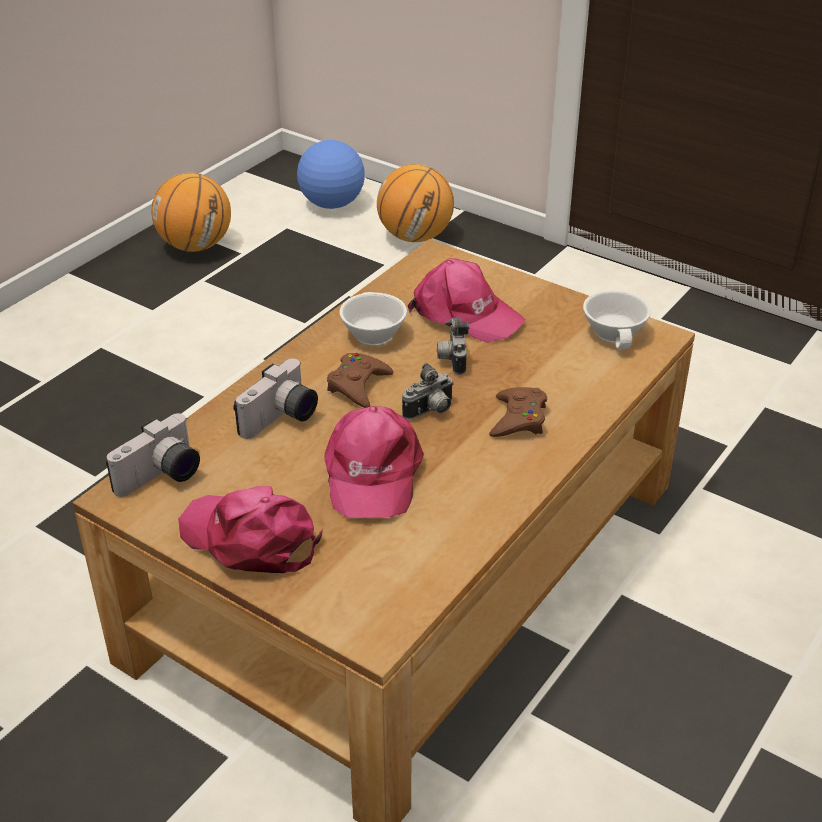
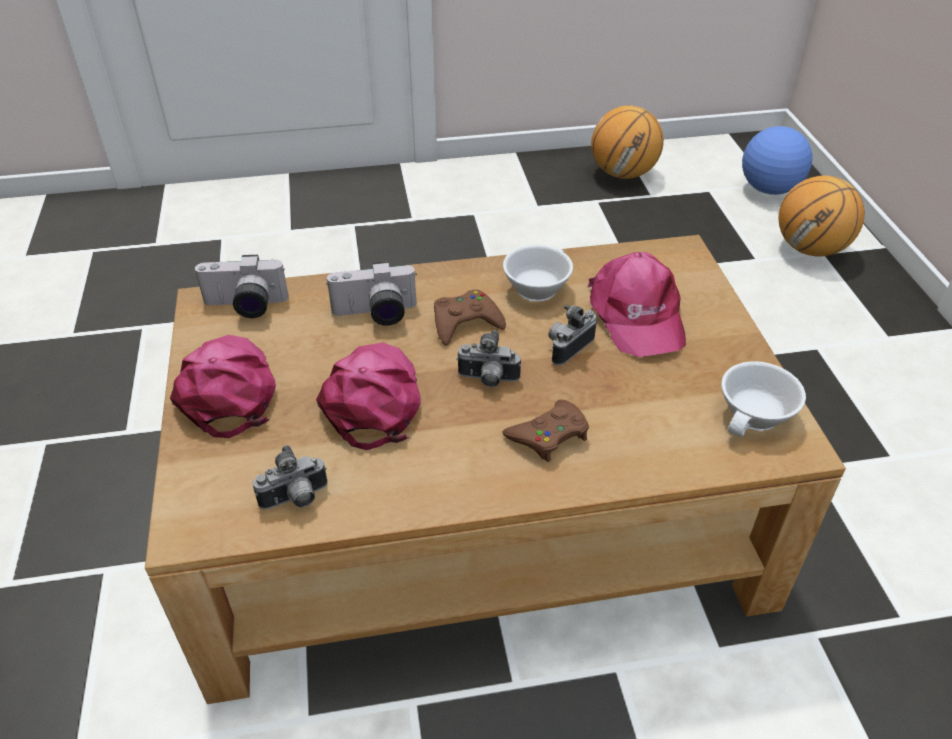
camera: 45 degrees right, 5 degrees up
pink cap [324,406,424,518] -> pink cap turned 135 degrees clockwise [316,342,420,450]
none -> camera [253,445,327,510]

